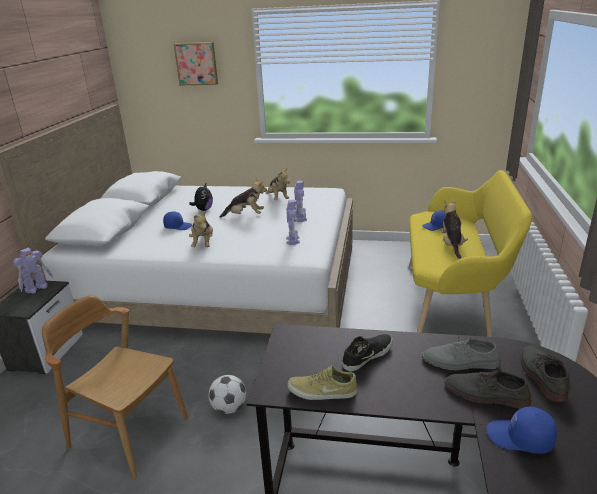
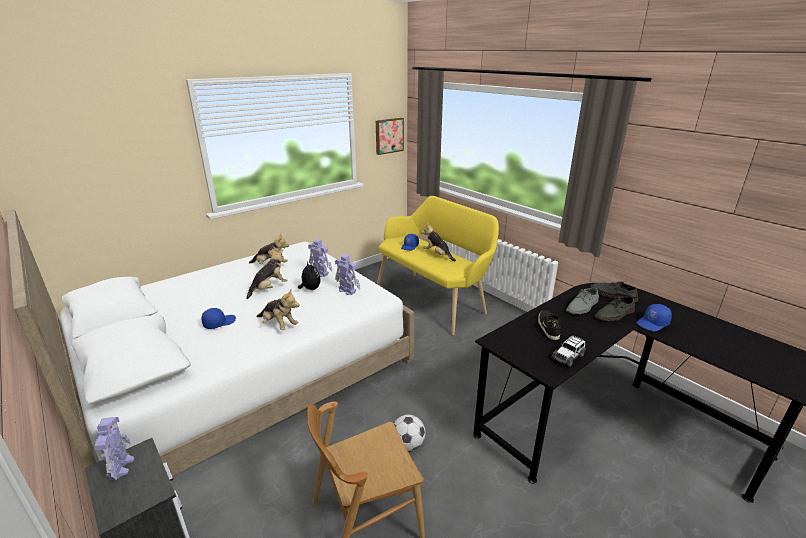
camera: 50 degrees left, 0 degrees up
picture [174,42,218,85] -> picture moved to [376,118,404,155]
plush toy [189,184,213,211] -> plush toy moved to [298,262,321,290]
beige shoe [287,365,358,400] -> toy car [552,335,586,367]

